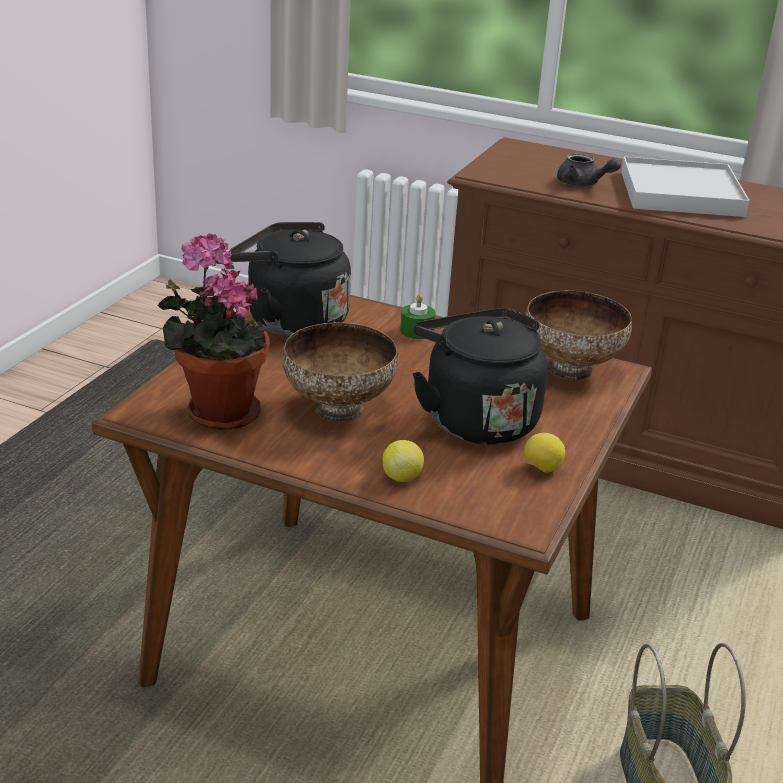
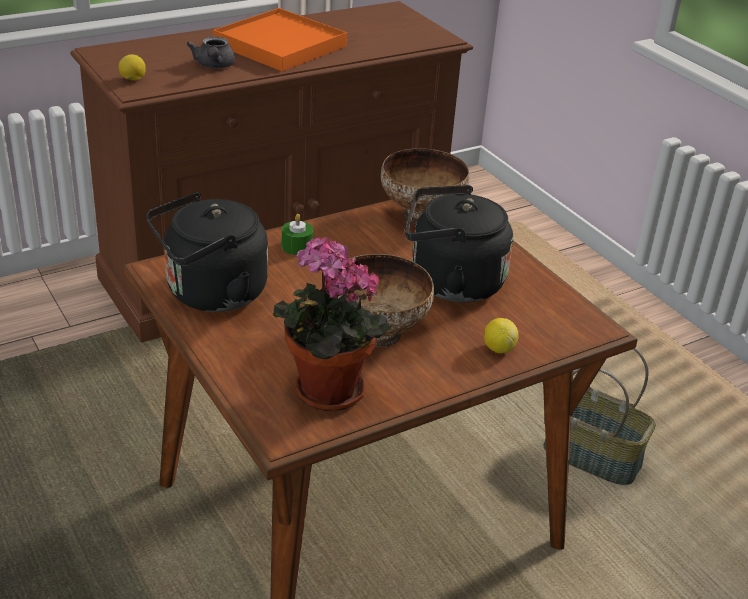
camera: 55 degrees left, 5 degrees up
lemon [524,433,565,473] -> lemon moved to [119,54,146,81]
grey teapot [557,153,621,186] -> grey teapot turned 105 degrees clockwise [187,37,235,68]
white tray [621,157,750,217] -> orange tray [213,8,347,72]

